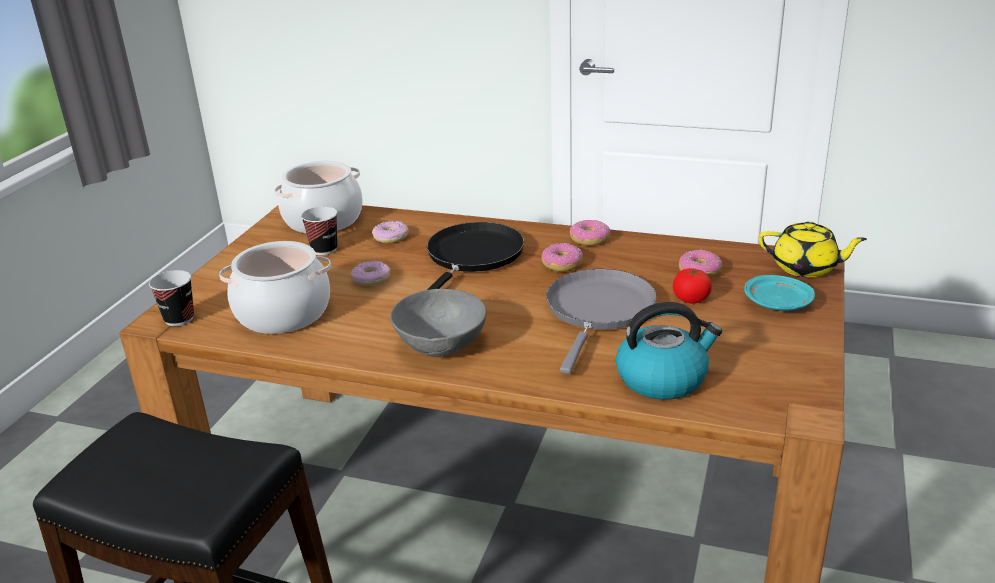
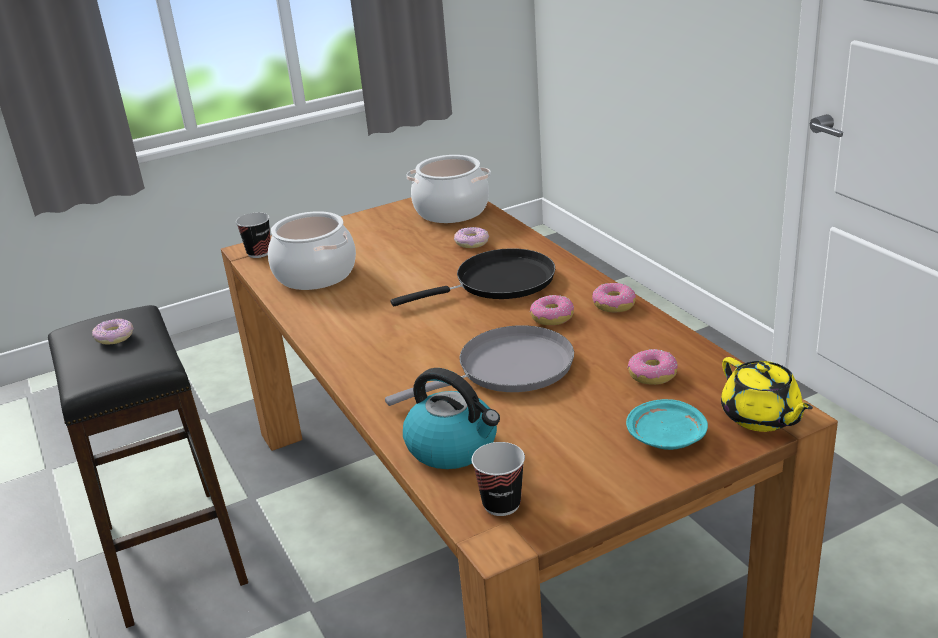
camera: 45 degrees right, 0 degrees up
cup [301,206,337,255] -> cup moved to [472,442,525,516]
donut [351,261,390,286] -> donut moved to [92,318,134,345]
grey bowl [390,289,486,357] -> none
tomato [673,268,712,304] -> none

